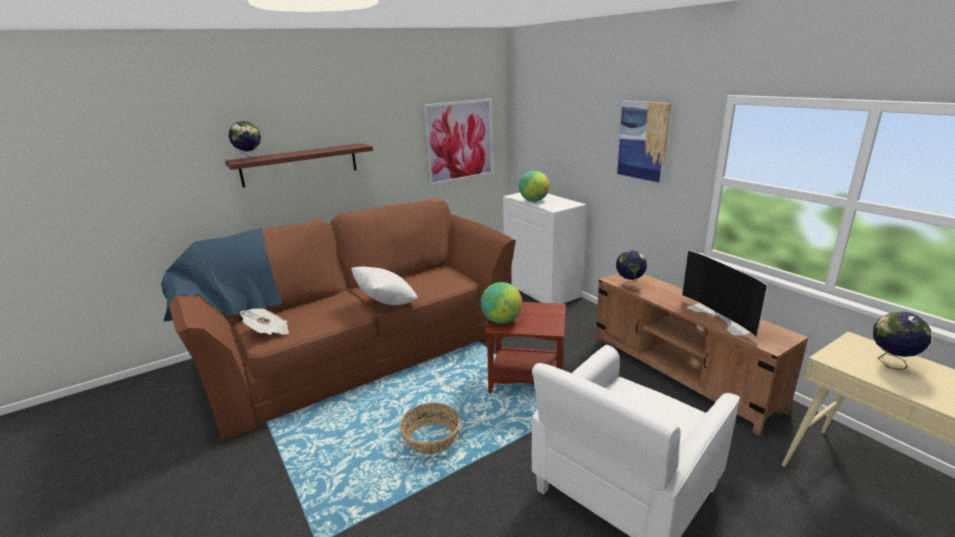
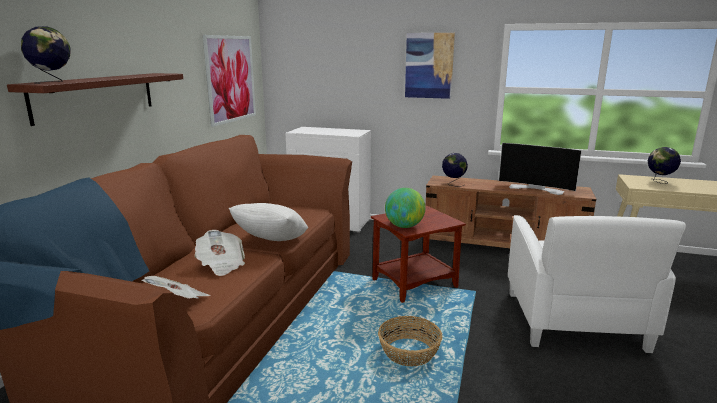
camera: 40 degrees left, 5 degrees down
globe [519,171,549,202] -> none
none -> newspaper [195,230,245,276]

